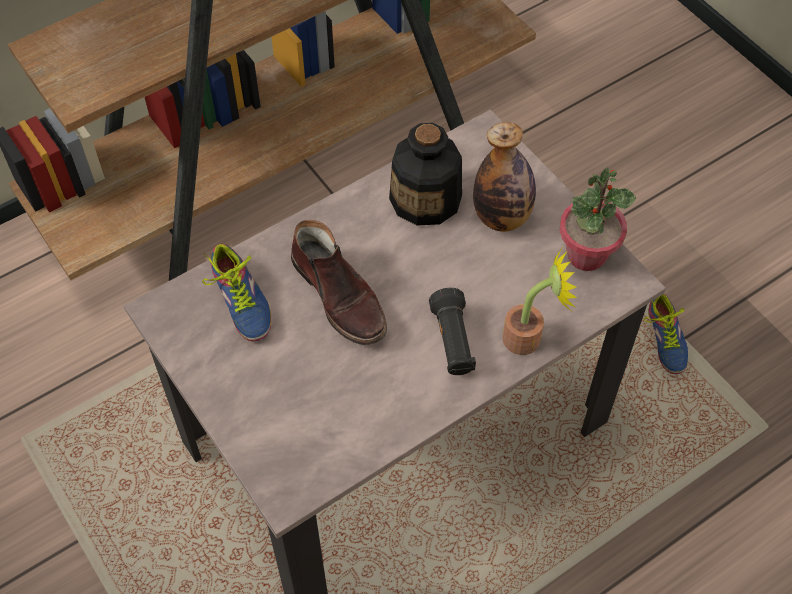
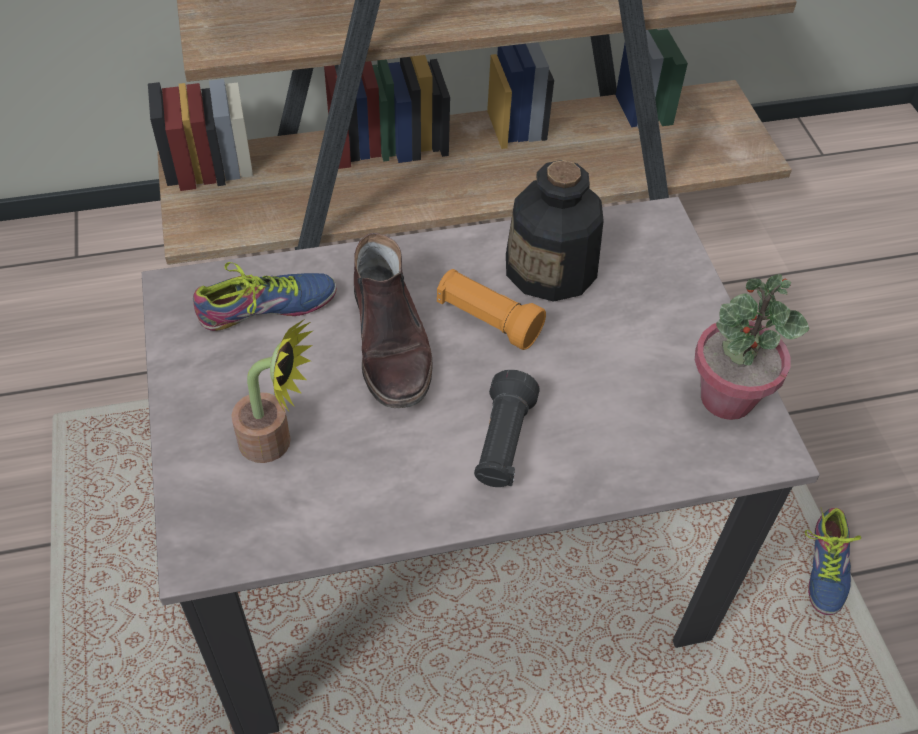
camera: 20 degrees right, 5 degrees down
shoe [202,244,271,342] -> shoe turned 105 degrees counterclockwise [193,262,337,331]
bottle [473,122,536,232] -> none
potted plant [503,247,578,355] -> potted plant moved to [231,319,313,463]
none -> orange flashlight [437,269,546,350]

